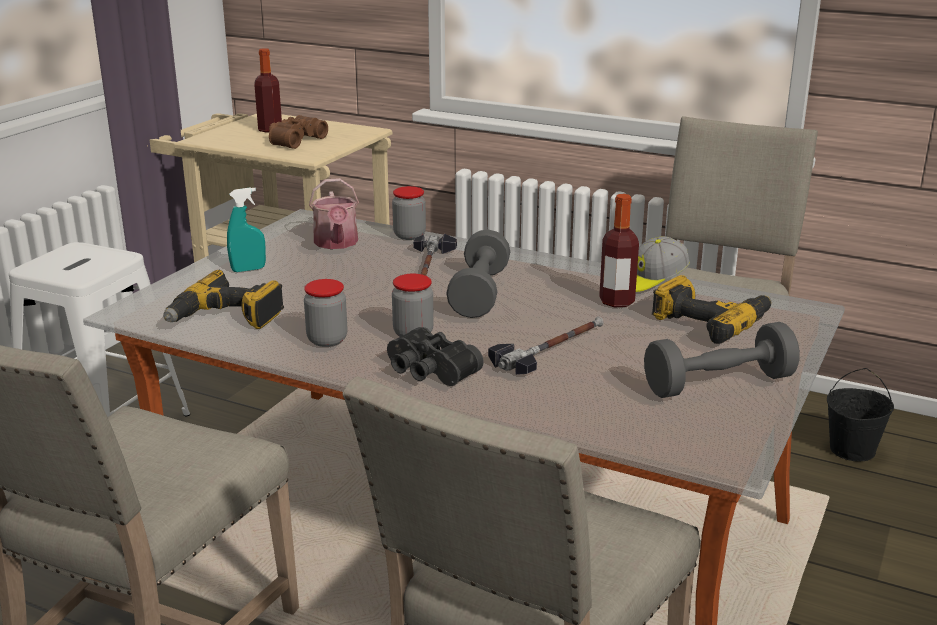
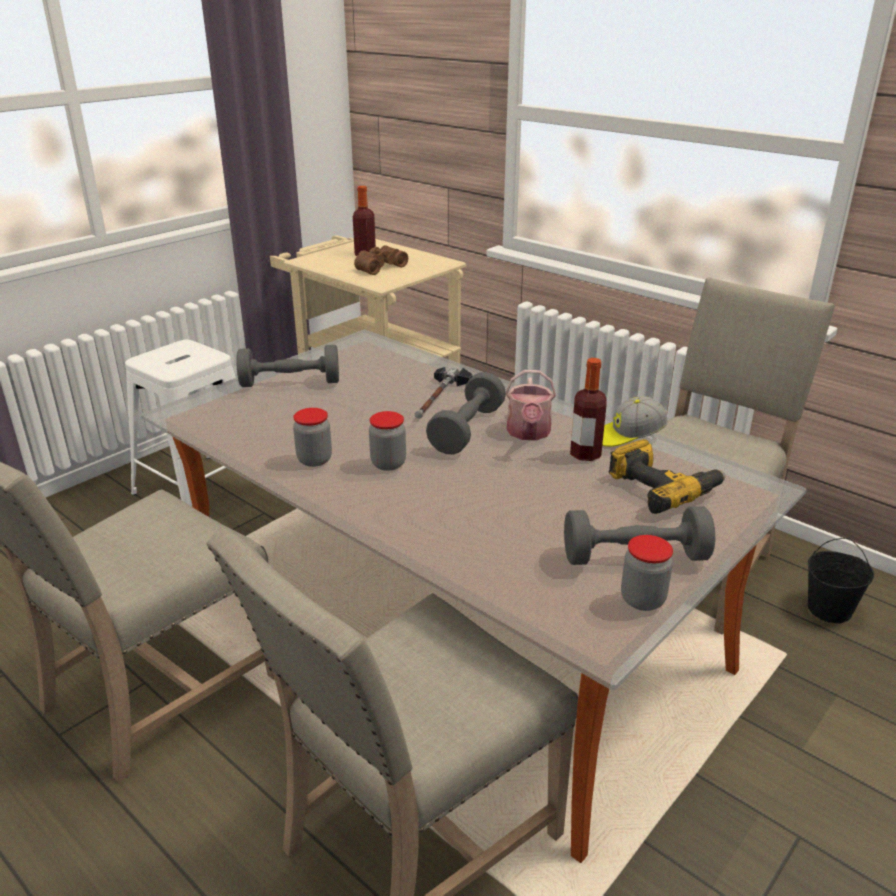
camera: 15 degrees right, 5 degrees up
power drill [163,270,284,329] -> none
turquoise spray bottle [227,187,266,272] -> grey dumbbell [236,345,339,387]
watering can [309,178,359,249] -> watering can moved to [505,370,556,440]
black binoculars [387,327,484,386] -> none
jar [392,186,426,240] -> jar moved to [621,535,673,611]
hammer [488,317,604,375] -> none

